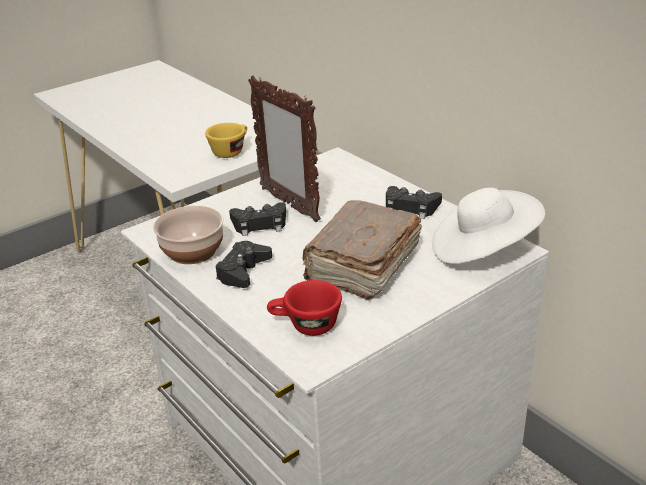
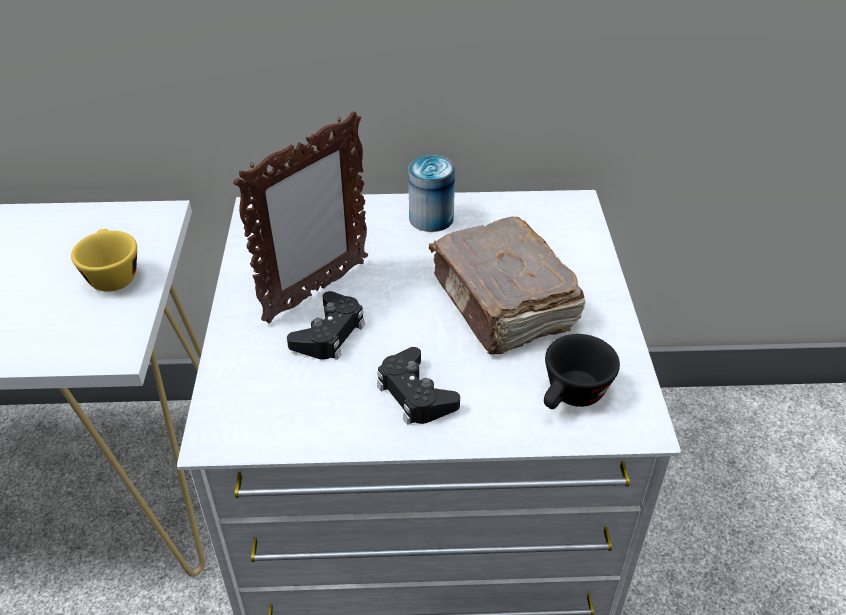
camera: 55 degrees left, 10 degrees up
bowl [153,206,223,264] -> none
picture frame [248,76,321,222] -> picture frame turned 45 degrees counterclockwise [233,111,368,323]
red cup [267,280,342,336] -> black cup [544,334,620,409]
black game controller [386,186,442,219] -> can [408,155,455,232]
white hat [432,188,545,264] -> none

